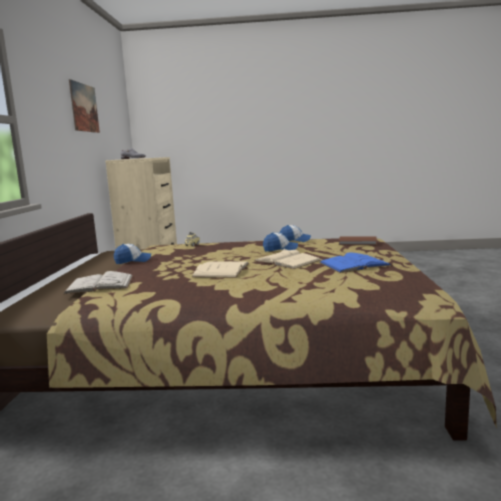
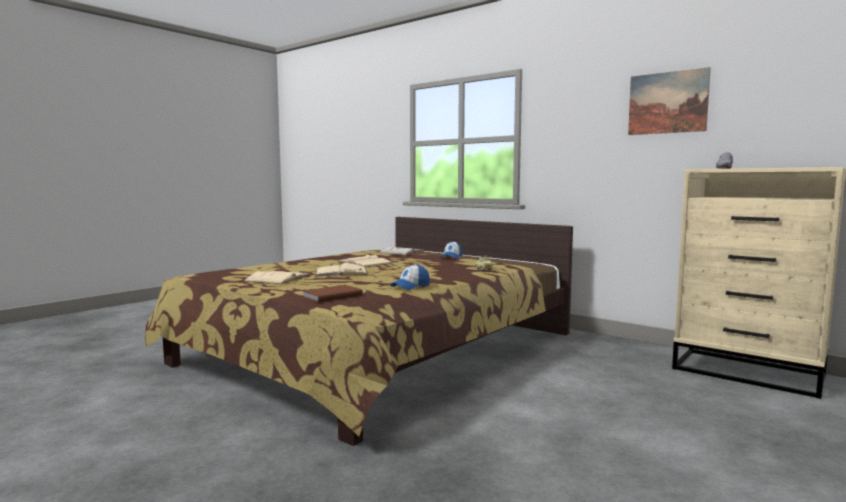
camera: 125 degrees right, 5 degrees down
cap [263,232,298,252] -> none
blue book [319,252,392,273] -> beige book [244,271,310,284]

